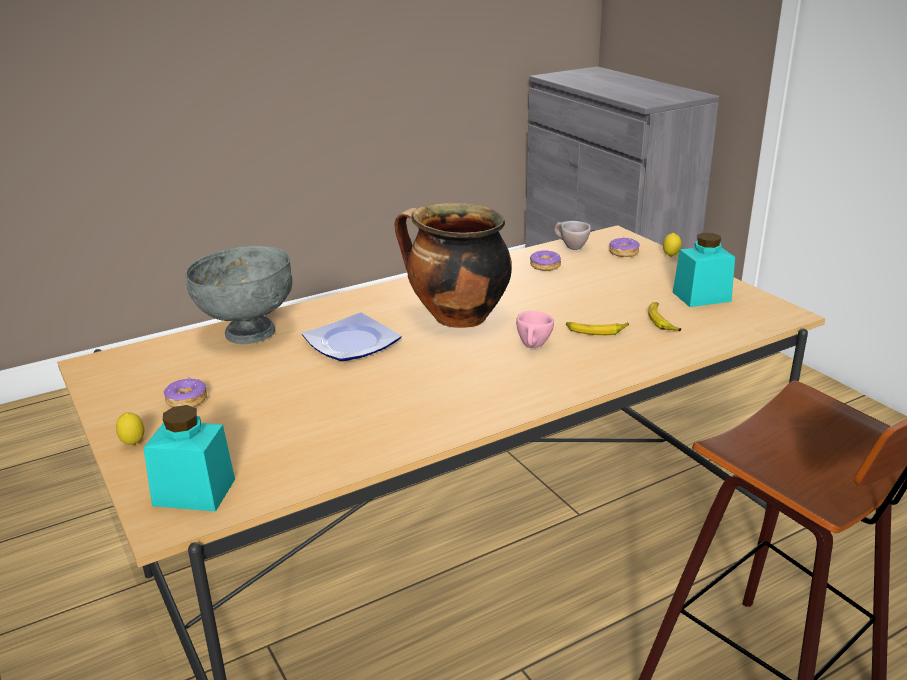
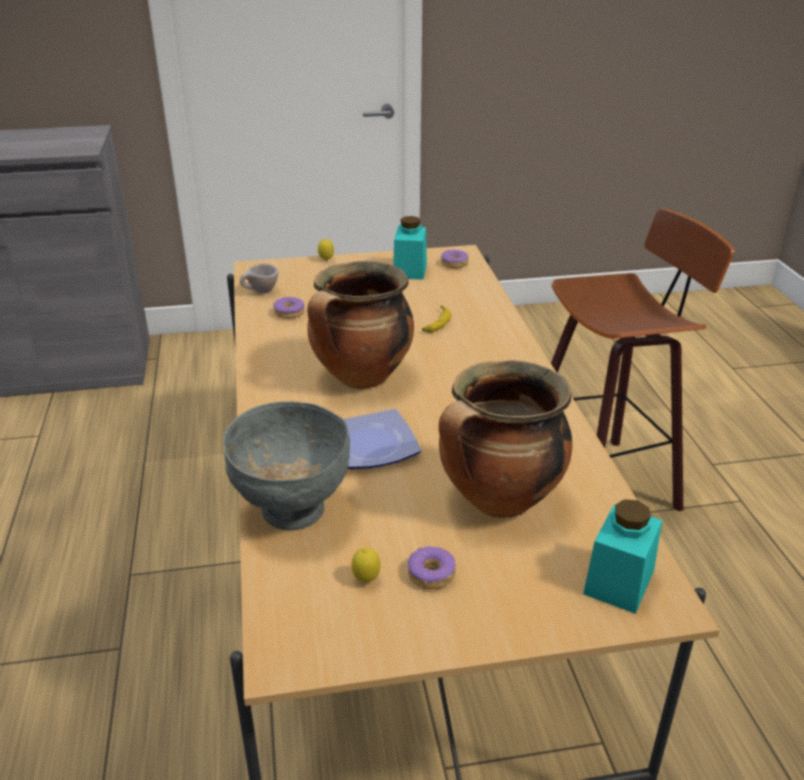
camera: 70 degrees left, 5 degrees up
lemon [116,412,144,445] -> lemon moved to [352,547,381,582]
pink cup [516,311,554,348] -> none
donut [609,237,640,257] -> donut moved to [441,250,468,268]
banana [648,302,681,331] -> none
none -> cooking pot [439,361,572,518]

